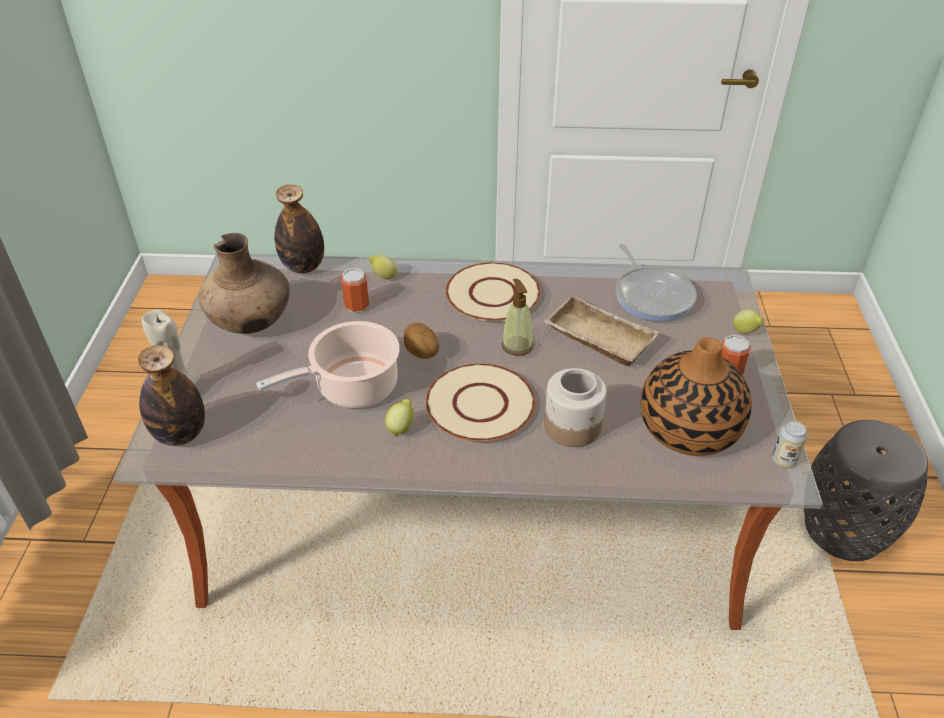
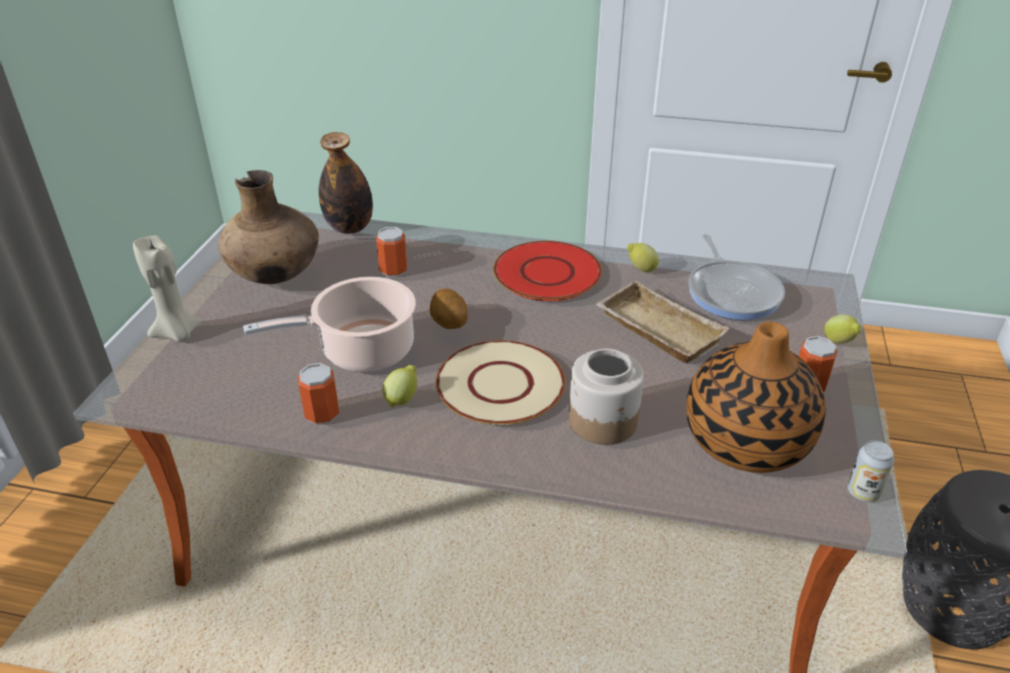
camera: 10 degrees right, 5 degrees down
bottle [138,345,205,446] -> none
lemon [369,255,397,279] -> lemon moved to [627,243,659,272]
beige plate [446,262,541,321] -> red plate [493,241,602,301]
soap dispenser [502,278,533,356] -> none
none -> can [298,363,339,425]

